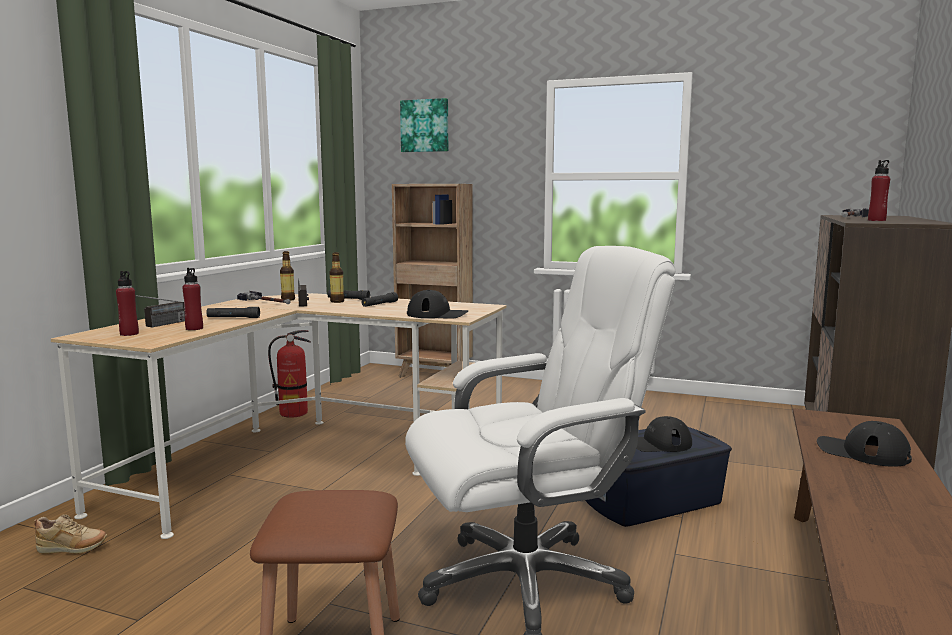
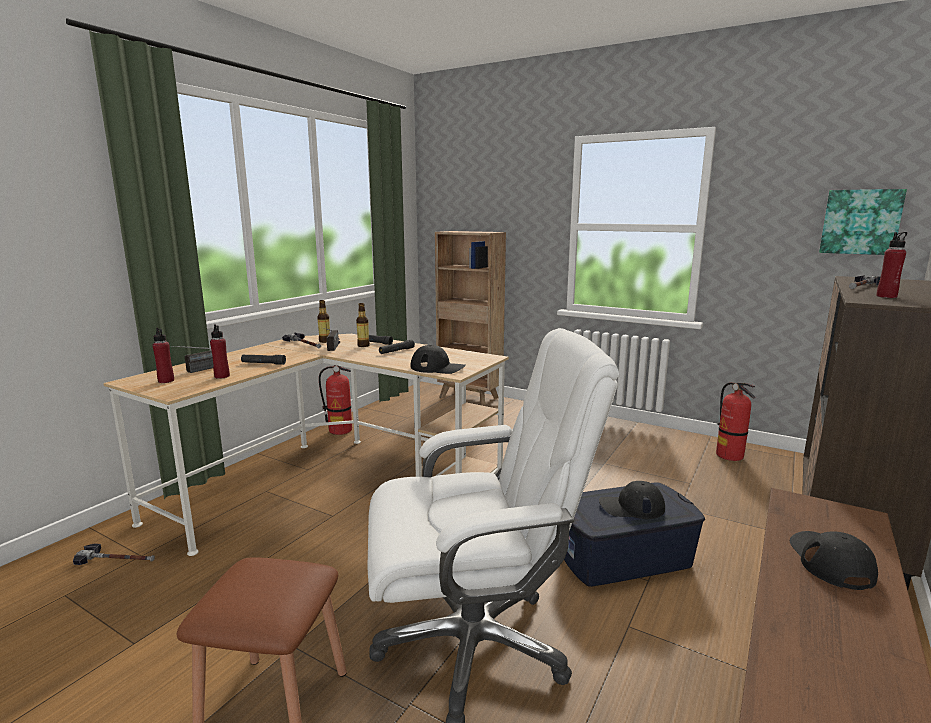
camera: 10 degrees right, 5 degrees up
beige shoe [34,514,107,554] -> hammer [73,543,155,565]
picture [400,98,448,152] -> picture moved to [819,189,907,255]
black cap [817,421,912,466] -> black cap turned 45 degrees clockwise [790,531,878,590]
none -> fire extinguisher [716,382,755,461]

